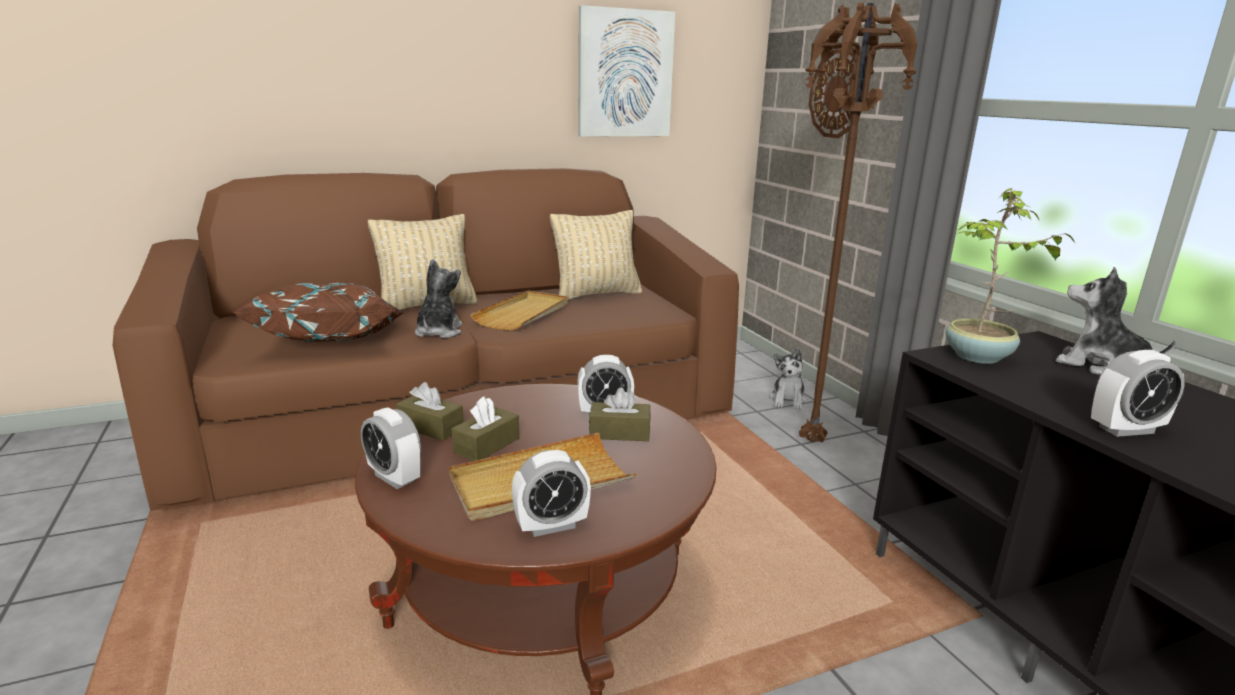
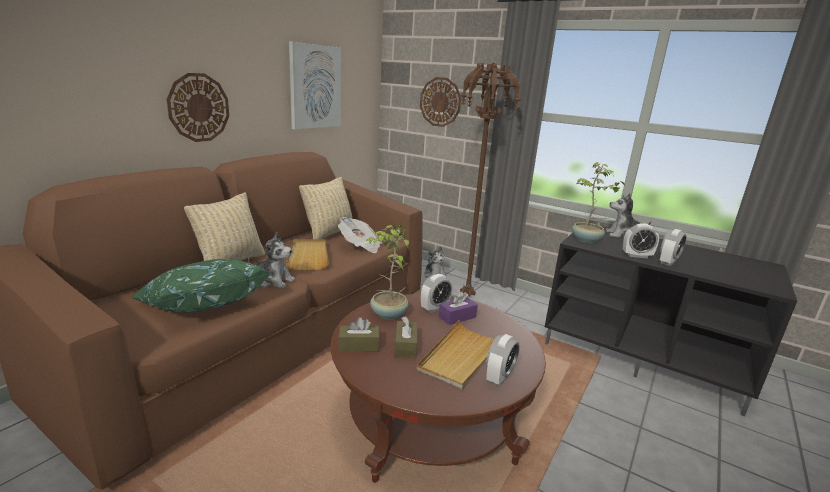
camera: 35 degrees left, 0 degrees up
brown pillow [232,282,404,342] -> green pillow [131,259,272,312]
alarm clock [361,407,421,489] -> alarm clock moved to [623,223,659,258]
plush toy [415,259,462,338] -> plush toy turned 135 degrees clockwise [248,232,295,289]
brown tissue box [589,388,651,441] -> purple tissue box [439,291,478,325]
none -> wall clock [167,73,229,142]
none -> newspaper [338,217,382,253]
none -> potted plant [366,224,409,320]

